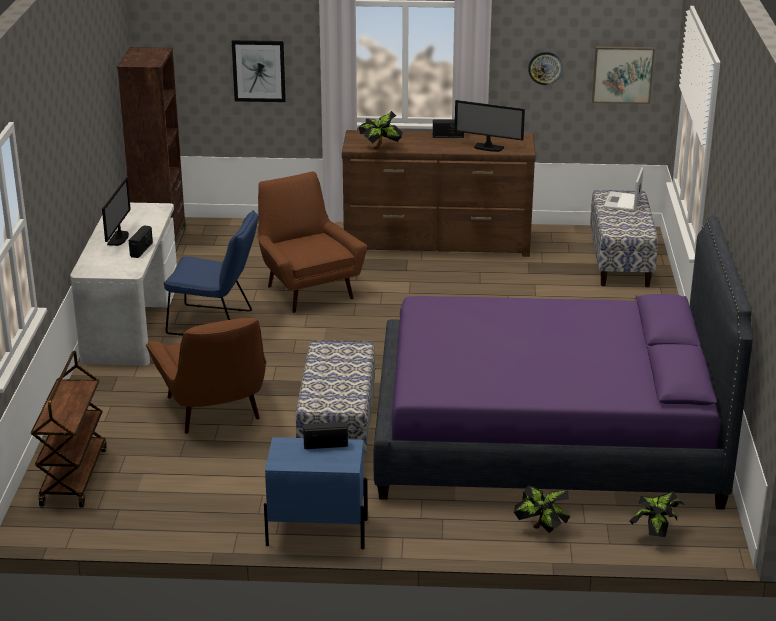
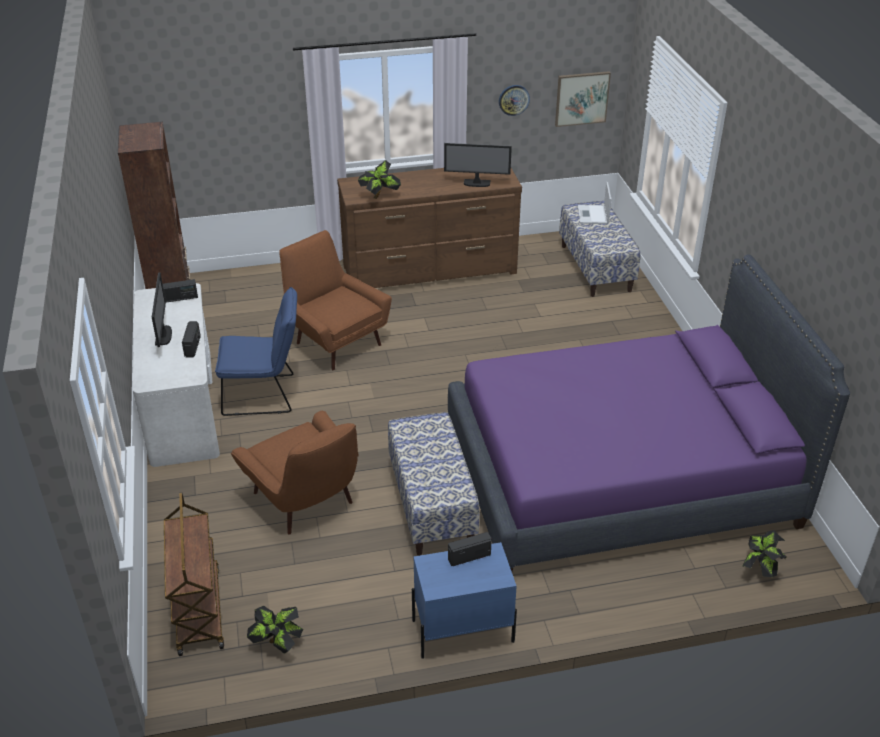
camera: 15 degrees left, 10 degrees up
picture [232,40,286,102] -> none
radio [433,119,464,138] -> radio moved to [163,279,198,302]
potted plant [514,485,570,533] -> potted plant moved to [247,605,303,654]

